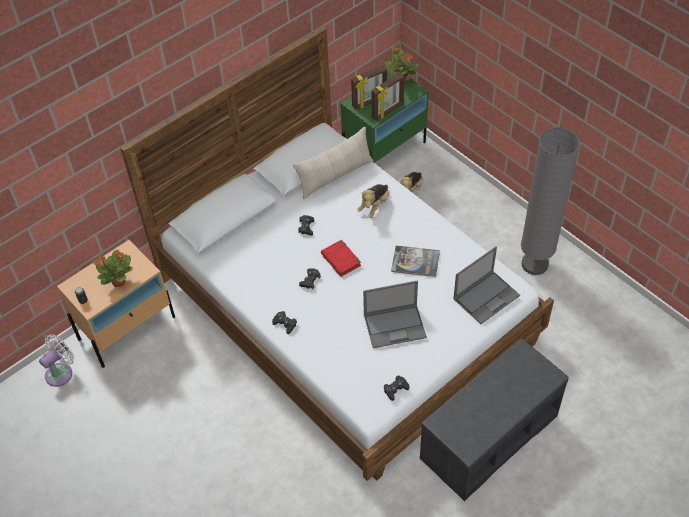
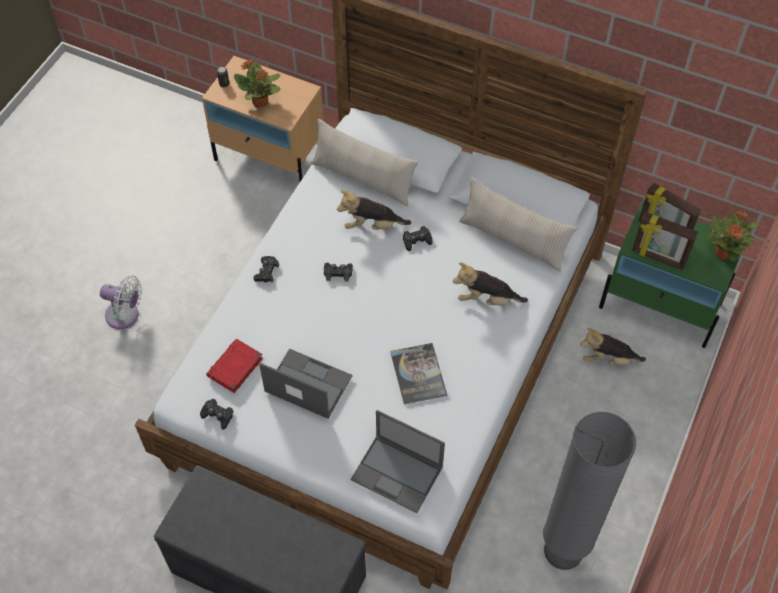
camera: 65 degrees right, 5 degrees up
white fan [39,335,75,387] -> white fan moved to [100,275,142,329]
red book [321,240,361,277] -> red book moved to [206,339,263,393]
laptop [363,280,427,348] -> laptop turned 150 degrees clockwise [259,348,353,419]
none -> beige pillow [311,119,418,206]
none -> plush toy [337,190,411,230]

